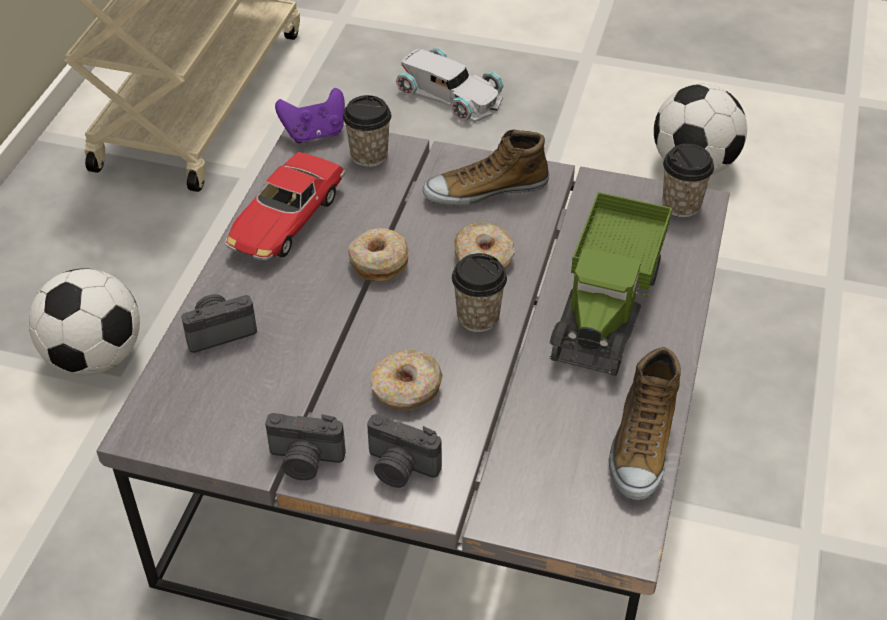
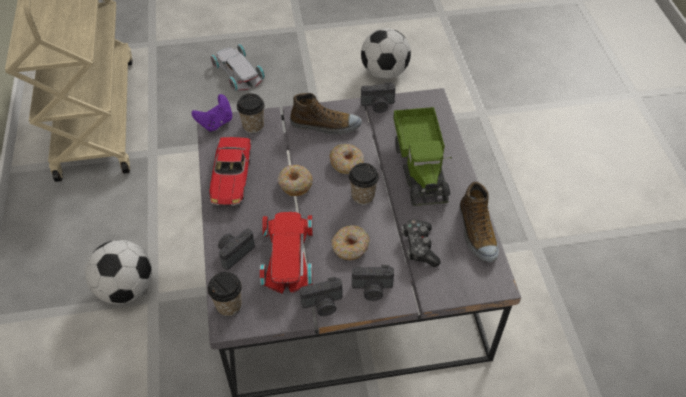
camera: 25 degrees left, 5 degrees up
white toy car [396,48,504,122] -> white toy car turned 135 degrees counterclockwise [211,44,265,91]
shoe [423,129,549,206] -> shoe turned 135 degrees counterclockwise [290,93,362,135]
cup [662,144,714,217] -> cup moved to [208,272,242,316]
none -> red toy car [260,212,313,293]
none -> camera [361,82,396,113]
none -> game controller [402,219,441,267]

